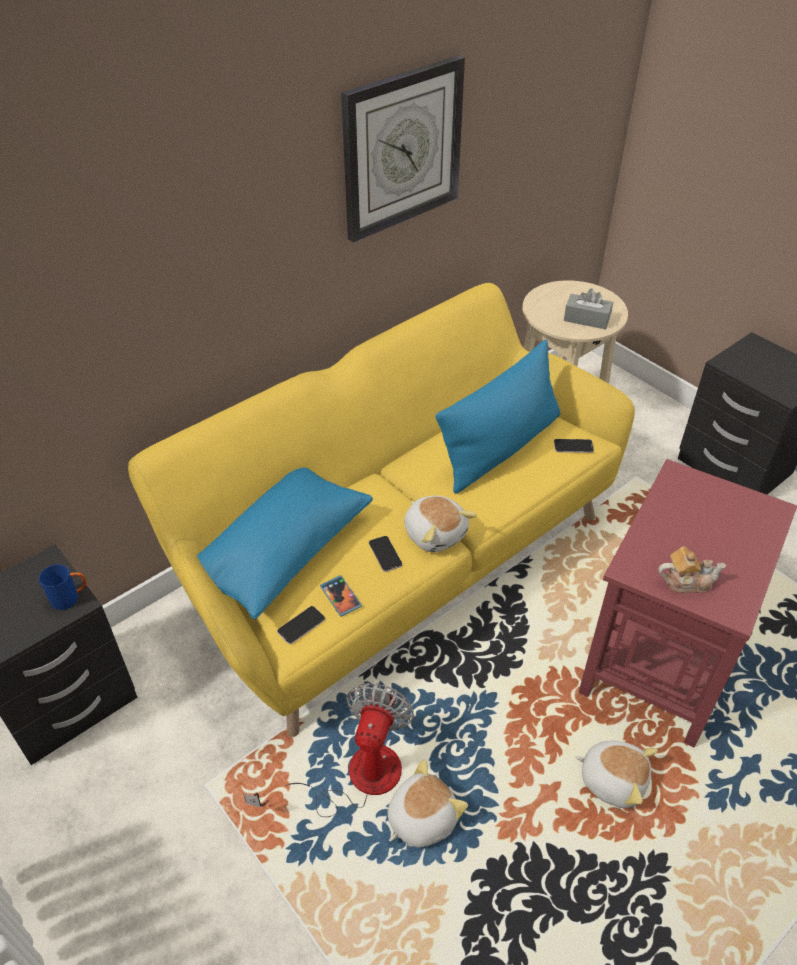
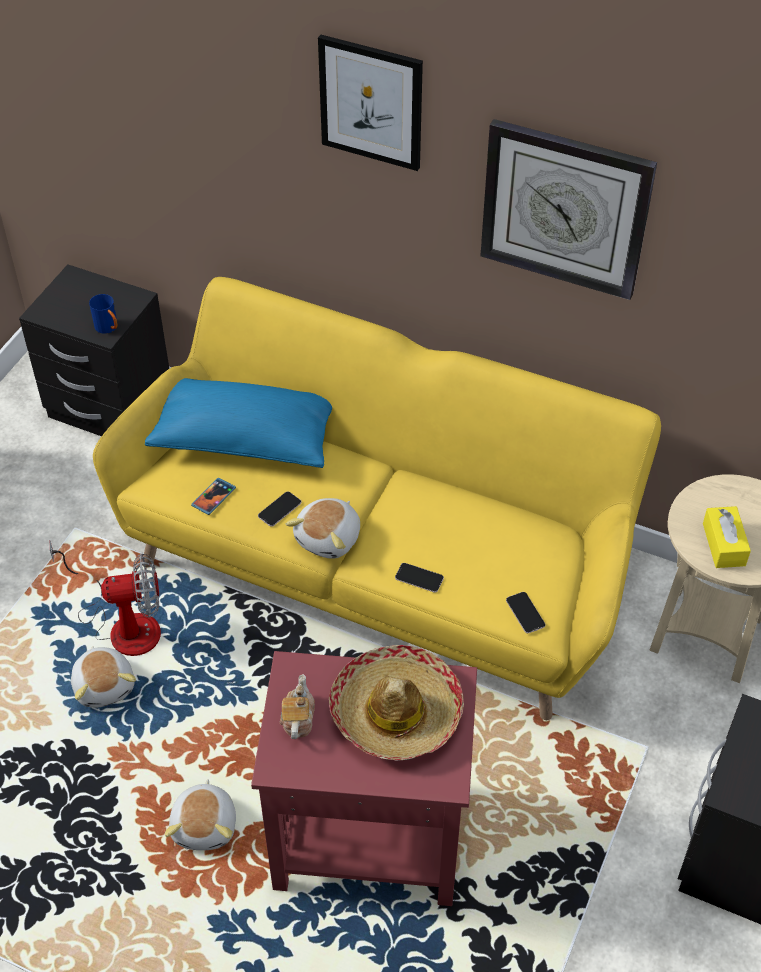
camera: 65 degrees right, 5 degrees up
phone [277,606,325,644] -> phone moved to [395,563,444,593]
plush toy [388,760,468,848] -> plush toy turned 45 degrees clockwise [71,646,136,708]
blue pillow [436,340,561,494] -> none
grey tissue box [564,288,613,329] -> yellow tissue box [703,506,751,568]
teapot [658,546,726,593] -> teapot turned 150 degrees counterclockwise [280,674,315,739]
none -> picture [318,35,423,171]
none -> hat [329,645,464,760]

